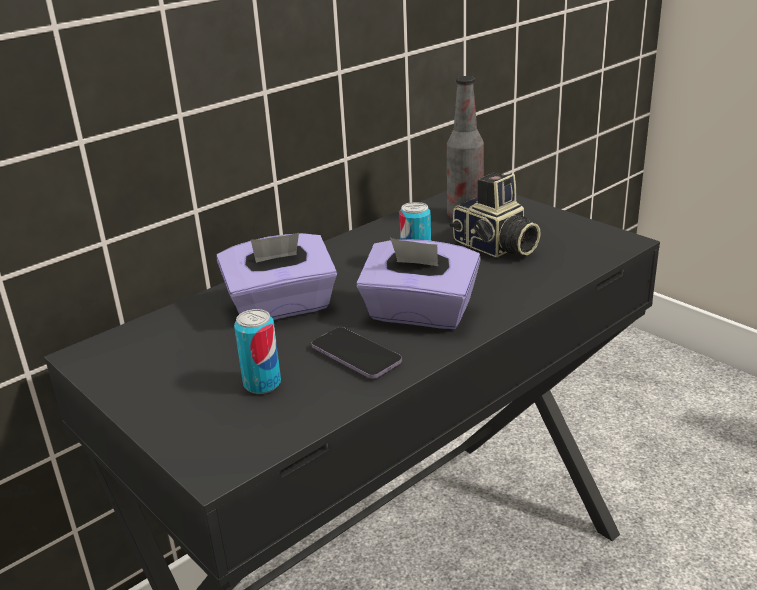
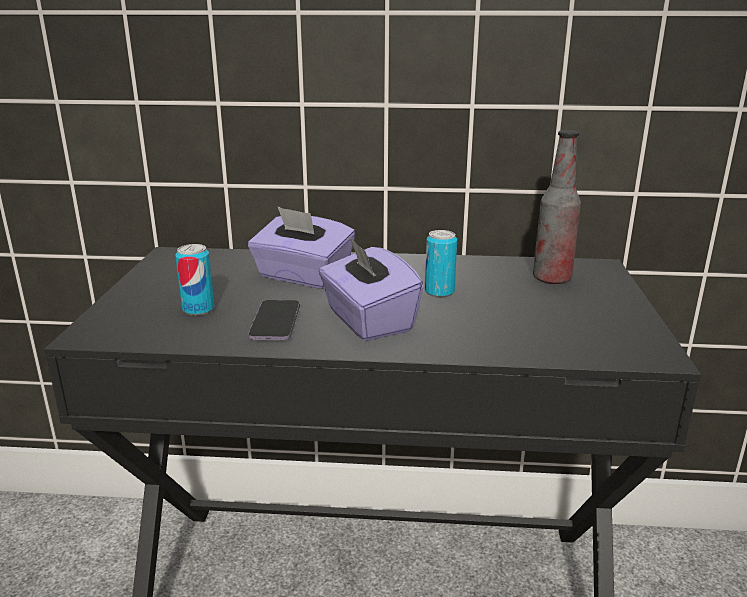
camera: 45 degrees right, 5 degrees down
camera [449,173,541,257] -> none

